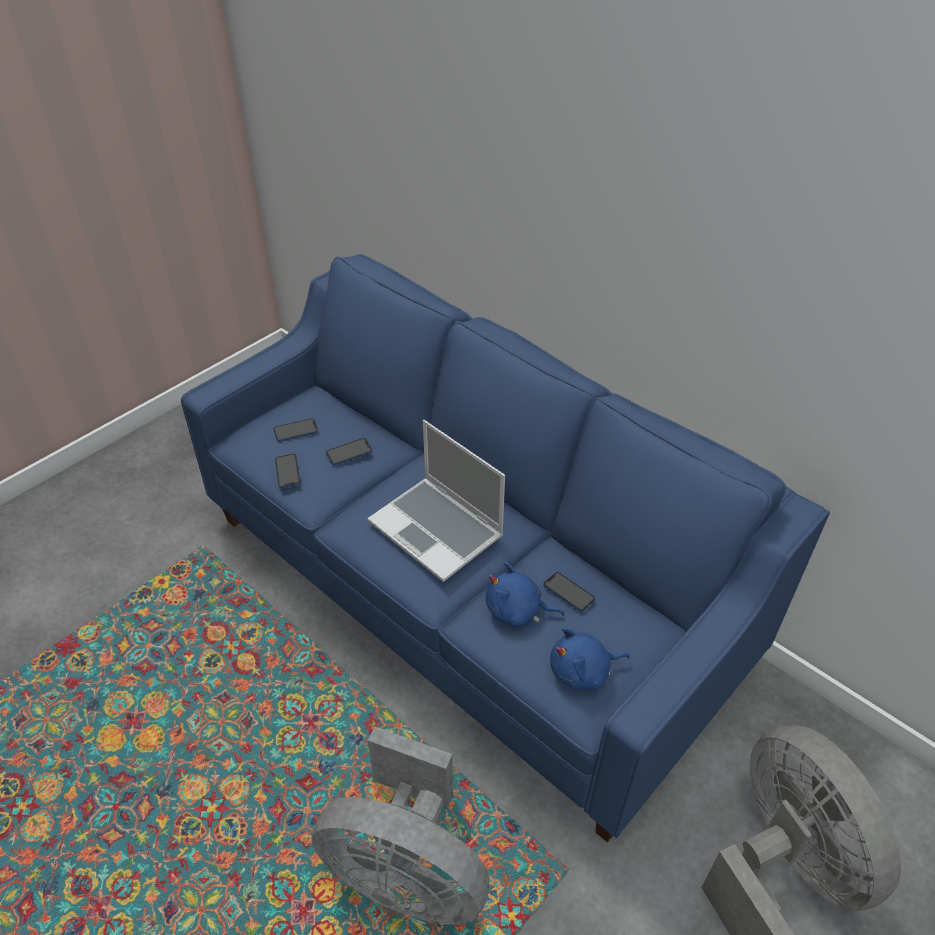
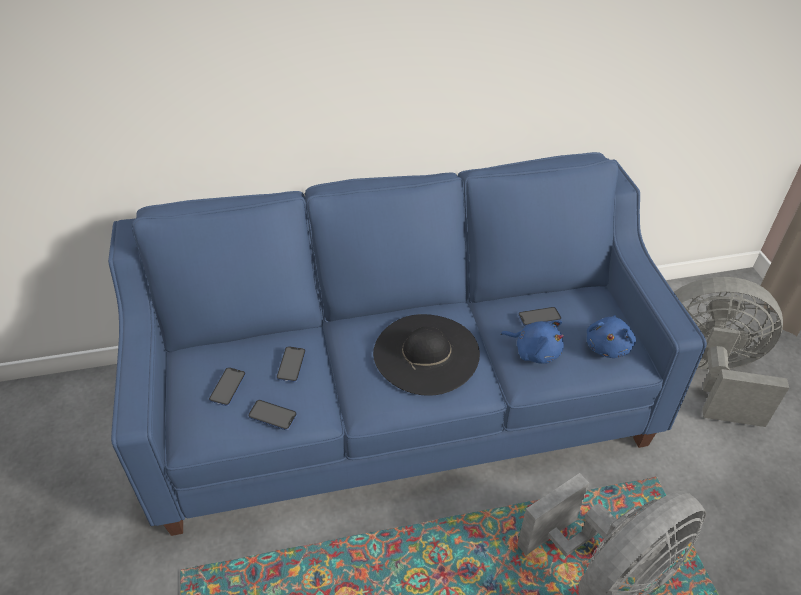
camera: 55 degrees left, 0 degrees up
laptop [367,420,505,582] -> black hat [373,314,480,396]
blue plush toy [486,562,565,627] -> blue plush toy turned 105 degrees counterclockwise [501,320,564,364]

